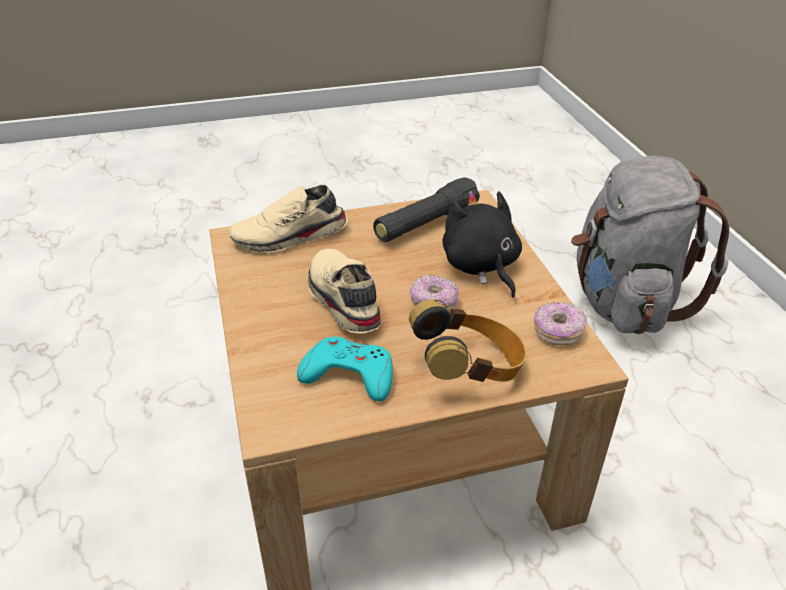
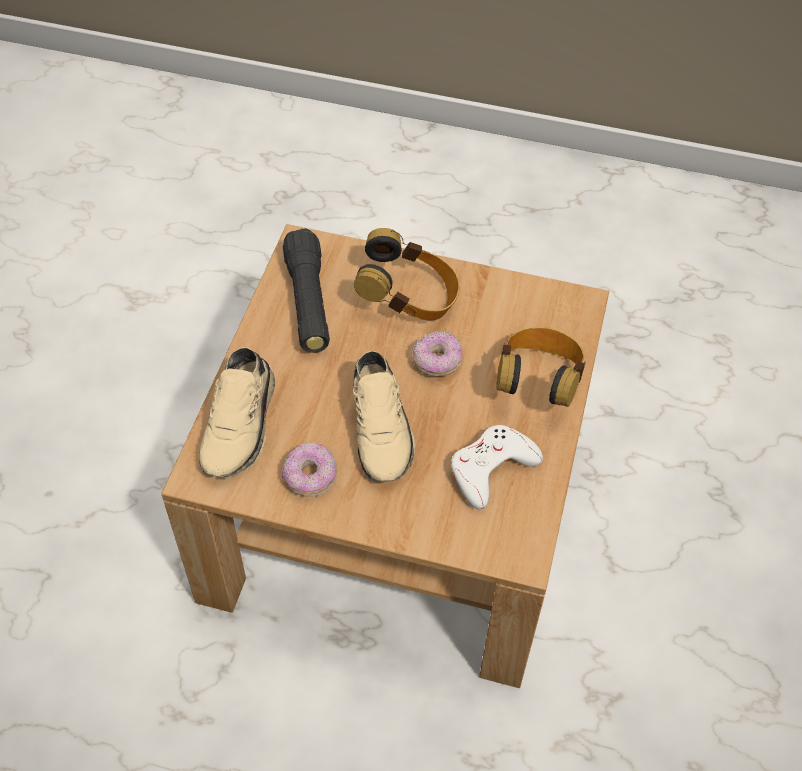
camera: 60 degrees left, 15 degrees up
turquoise game controller [297,337,393,401] -> white game controller [451,425,543,509]
beige shoe [308,249,382,333] -> beige shoe turned 105 degrees counterclockwise [353,351,415,482]
black plush toy [443,191,522,297] -> headphones [354,228,460,321]
donut [534,302,587,345] -> donut moved to [282,443,337,497]
grey backpack [571,156,729,334] -> none

